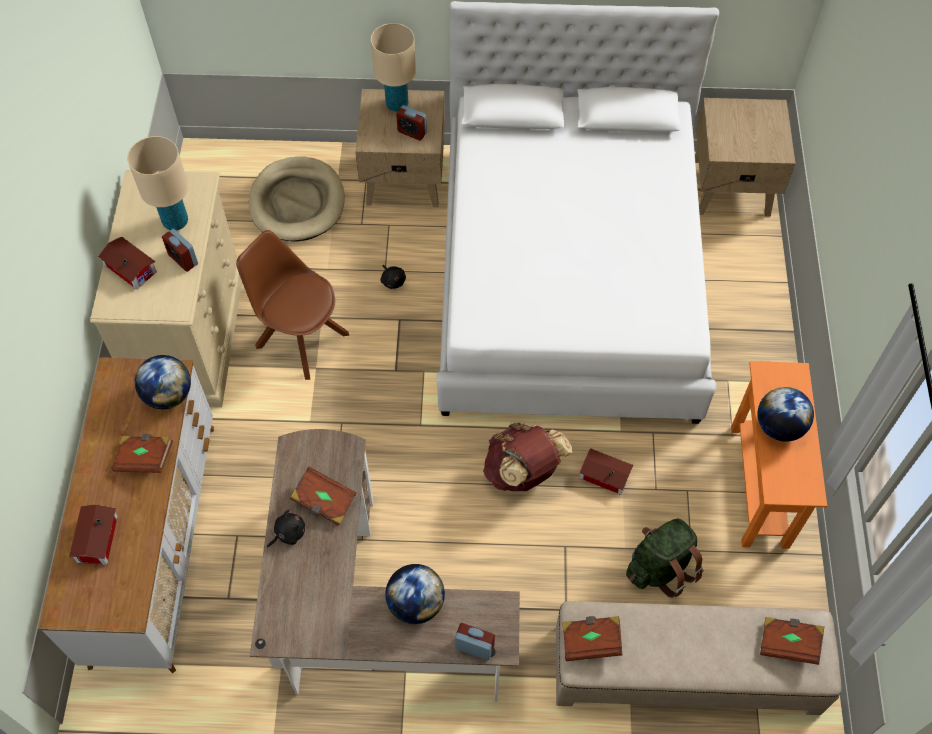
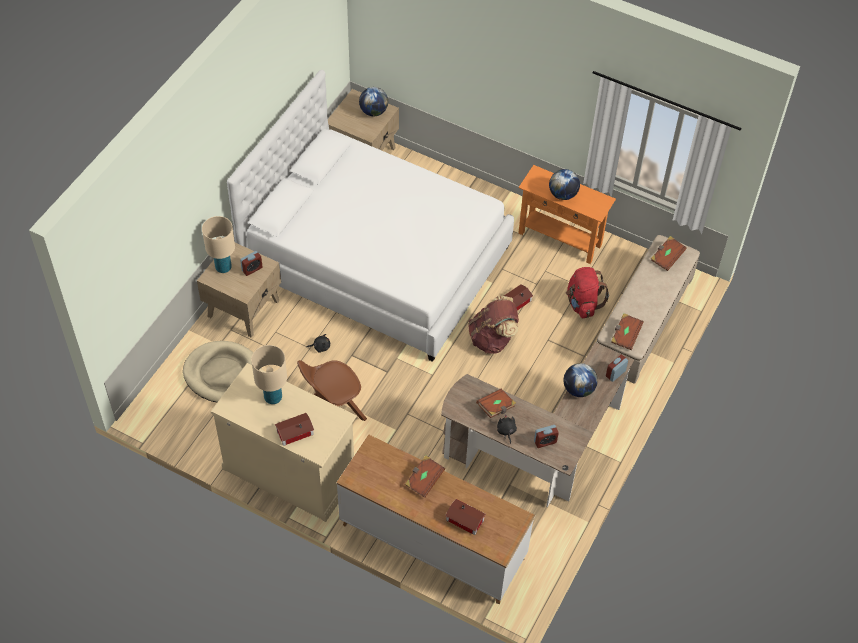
camera: 65 degrees left, 5 degrees down
globe [135,355,191,409] -> globe moved to [359,87,388,116]
alarm clock [162,229,198,272] -> alarm clock moved to [534,425,559,448]
green backpack [626,519,703,598] -> red backpack [566,267,609,318]

